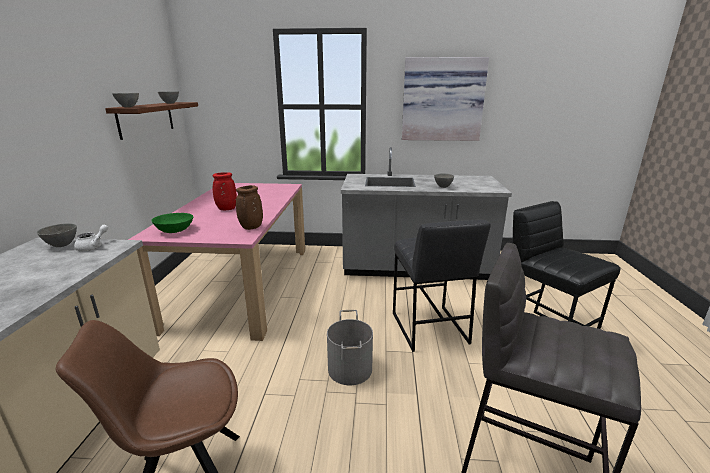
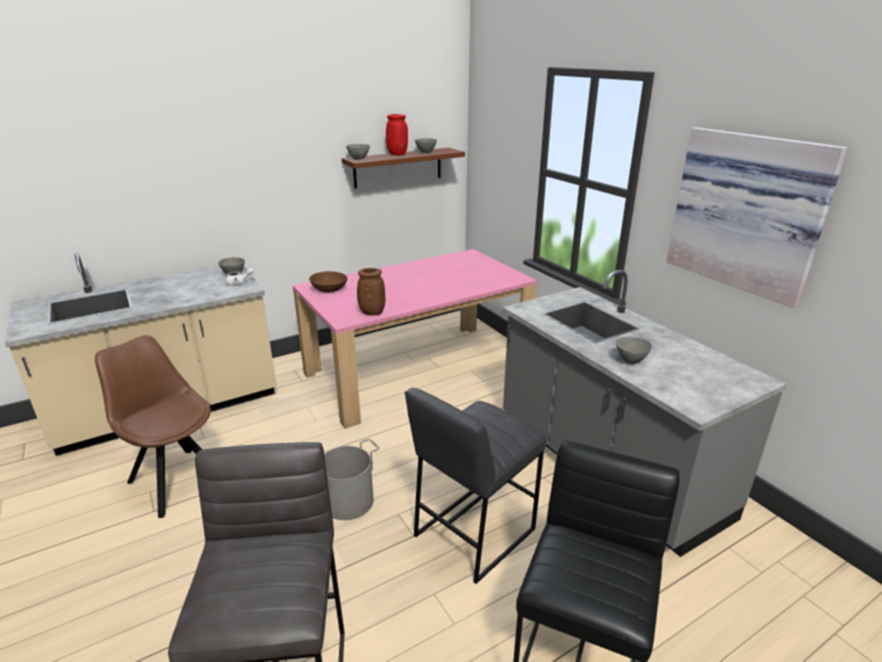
camera: 55 degrees right, 5 degrees up
green bowl [151,213,193,233] -> brown bowl [309,271,347,293]
red vase [212,172,237,210] -> red vase moved to [386,114,408,156]

